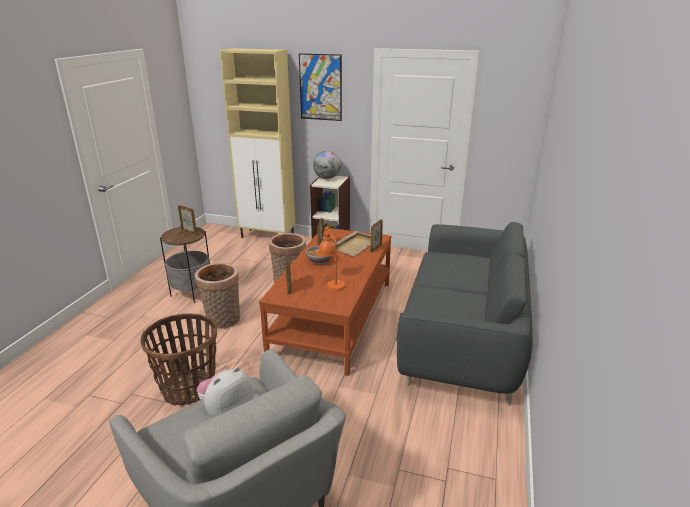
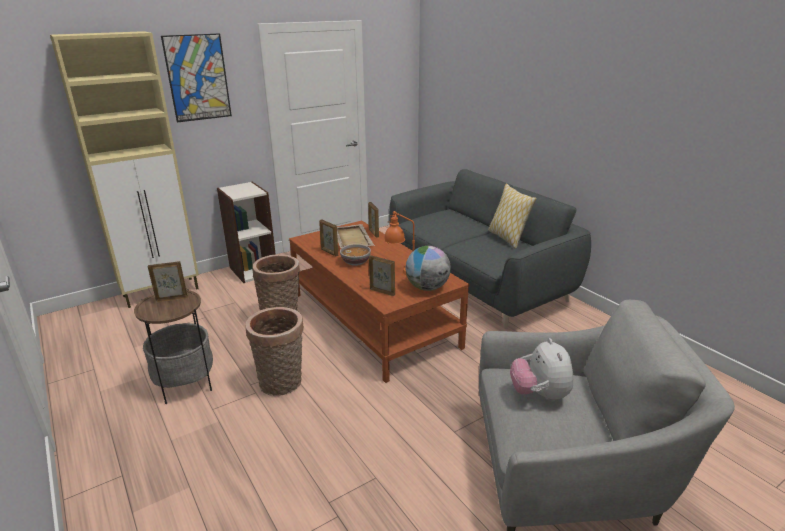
camera: 50 degrees left, 0 degrees up
basket [140,313,217,406] -> none
globe [313,151,341,179] -> globe moved to [406,246,451,291]
none -> pillow [488,184,537,249]

